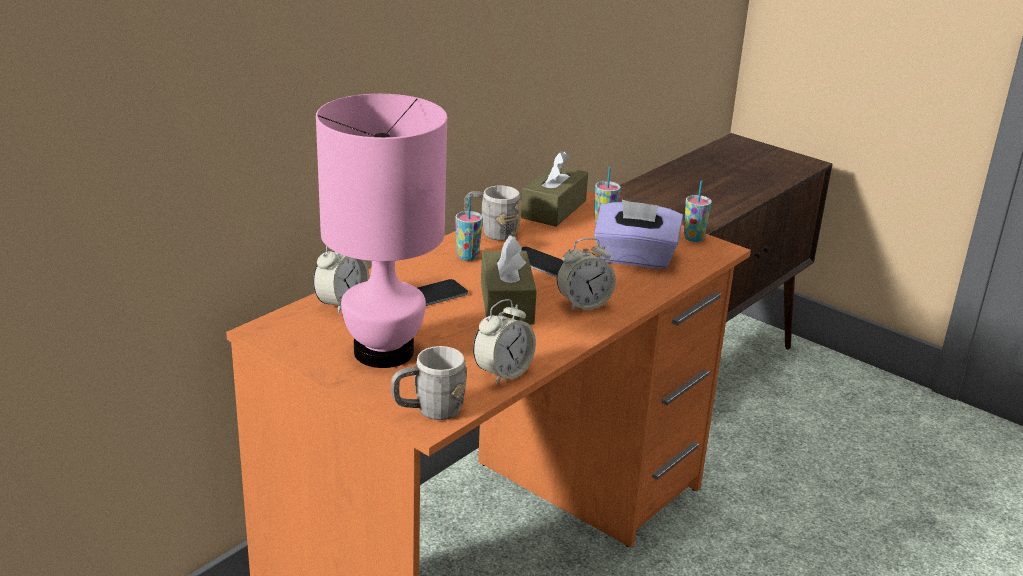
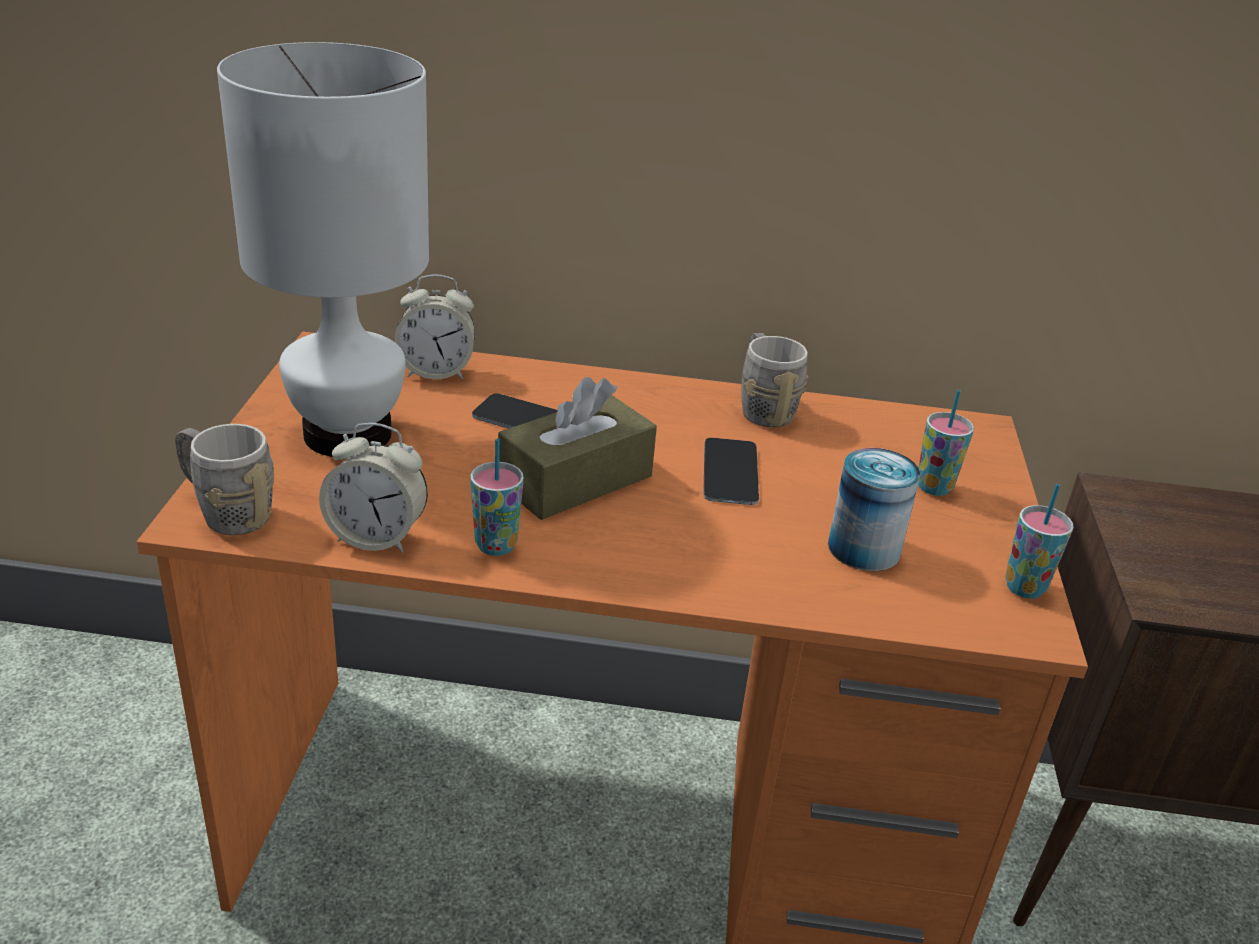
camera: 55 degrees right, 5 degrees up
pink table lamp [316,94,447,368] -> white table lamp [217,42,429,457]
cup [455,196,483,261] -> cup moved to [470,438,524,556]
brown tissue box [521,151,588,227] -> none
alarm clock [557,238,616,312] -> none
purple tissue box [594,200,683,269] -> can [828,448,920,571]

